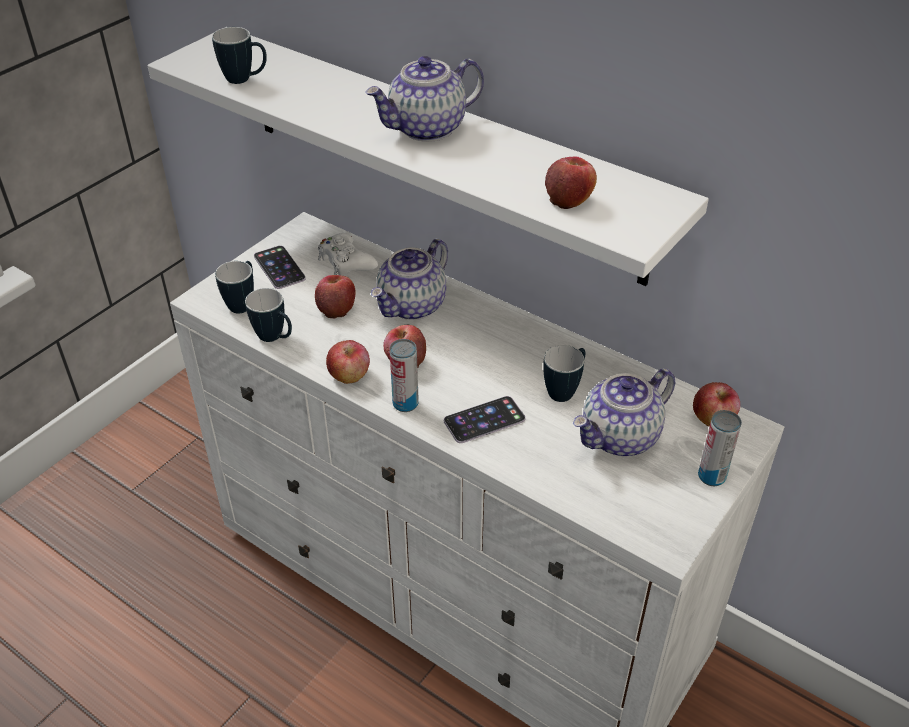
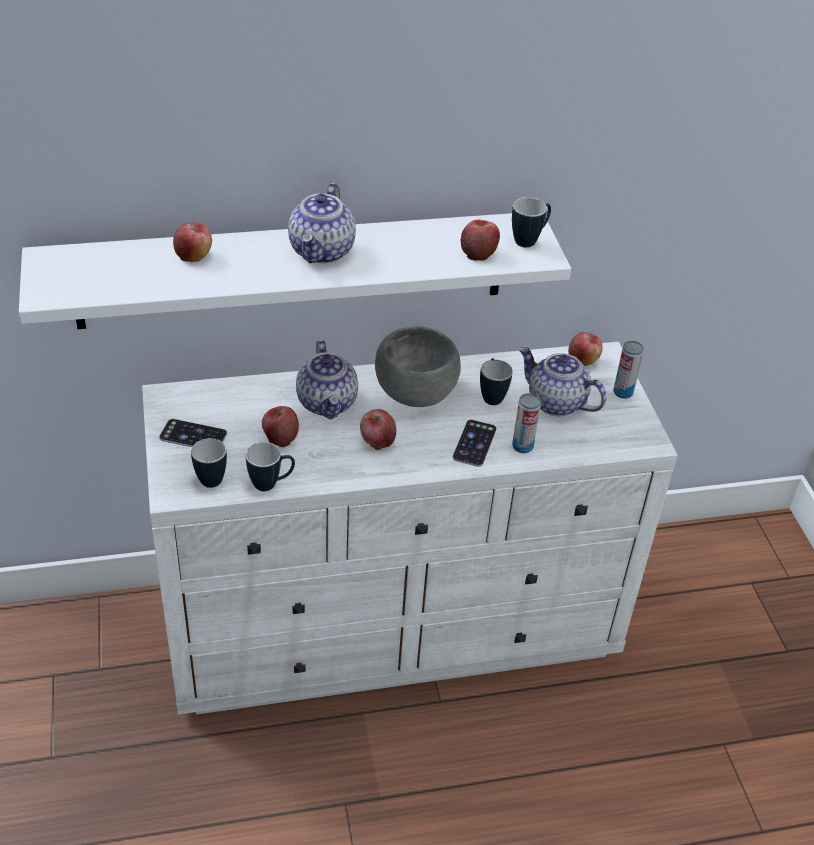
camera: 50 degrees left, 0 degrees up
mug [212,27,267,84] -> mug moved to [512,197,551,247]
white game controller [318,233,378,276] -> none
apple [326,340,370,384] -> apple moved to [173,222,212,262]
can [390,339,419,412] -> can moved to [512,393,541,453]
teapot [573,368,675,456] -> teapot turned 120 degrees clockwise [519,347,606,416]
none -> grey bowl [375,326,461,407]

